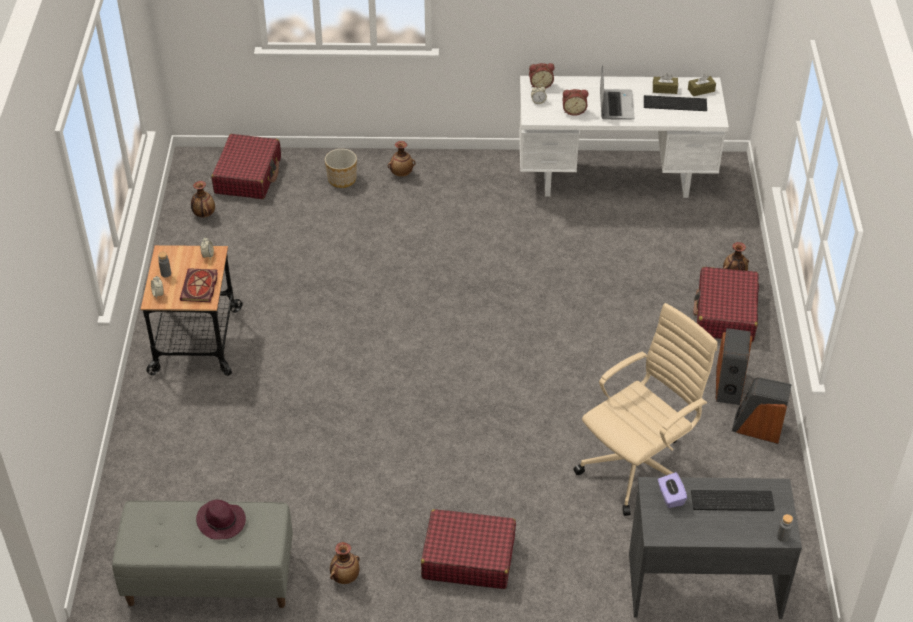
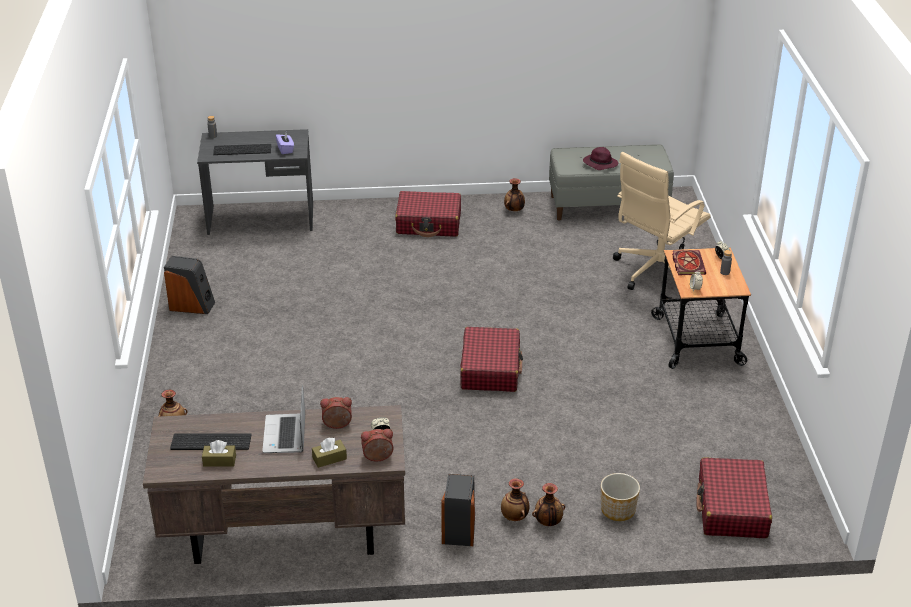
camera: 175 degrees right, 10 degrees down
vase [191,181,215,218] -> vase moved to [501,478,530,521]
white desk [519,76,729,198] -> brown desk [143,405,405,564]
beige office chair [573,303,718,516] -> beige office chair moved to [613,152,711,290]
brown tissue box [688,74,716,96] -> brown tissue box moved to [312,437,347,468]
red suitcase [693,267,759,342] -> red suitcase moved to [460,327,523,392]
speaker [716,328,753,405] -> speaker moved to [441,474,475,546]

